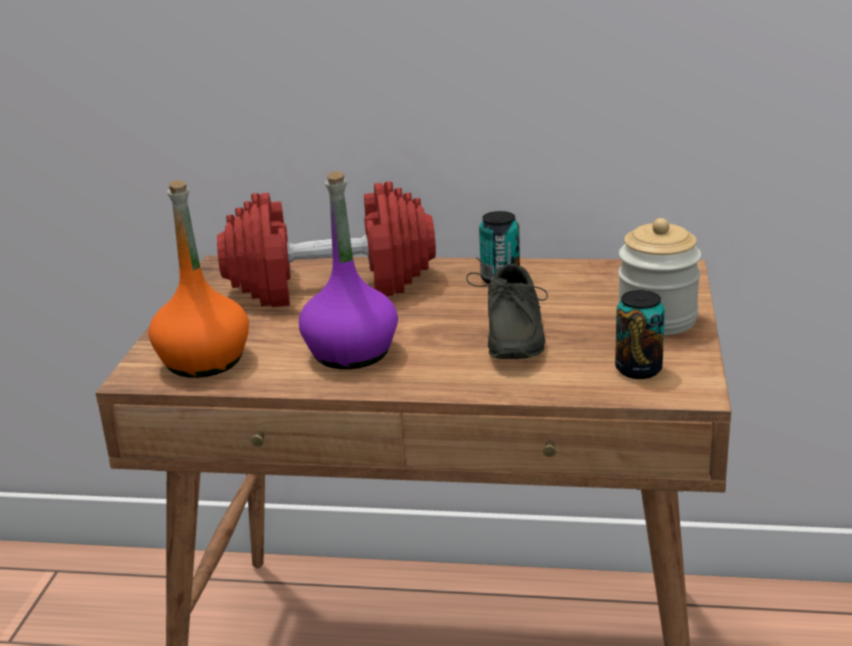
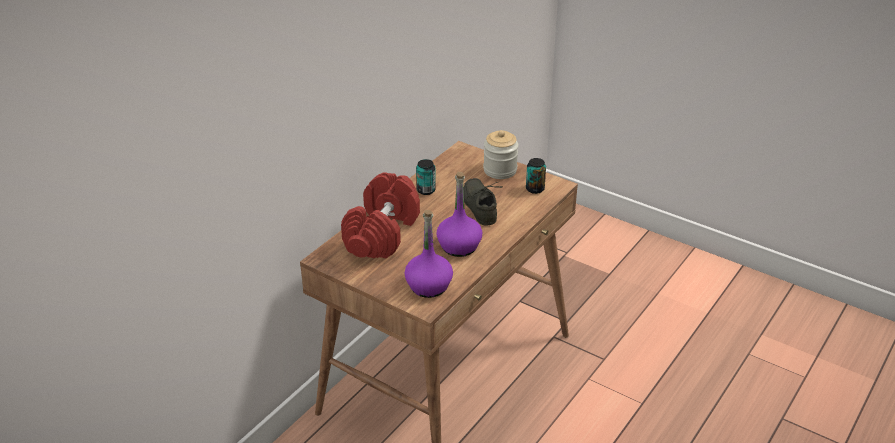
camera: 65 degrees left, 10 degrees up
orange bottle [148,180,249,378] -> purple bottle [405,210,453,298]
grey shoe [466,257,548,359] -> grey shoe turned 135 degrees counterclockwise [464,178,503,226]

